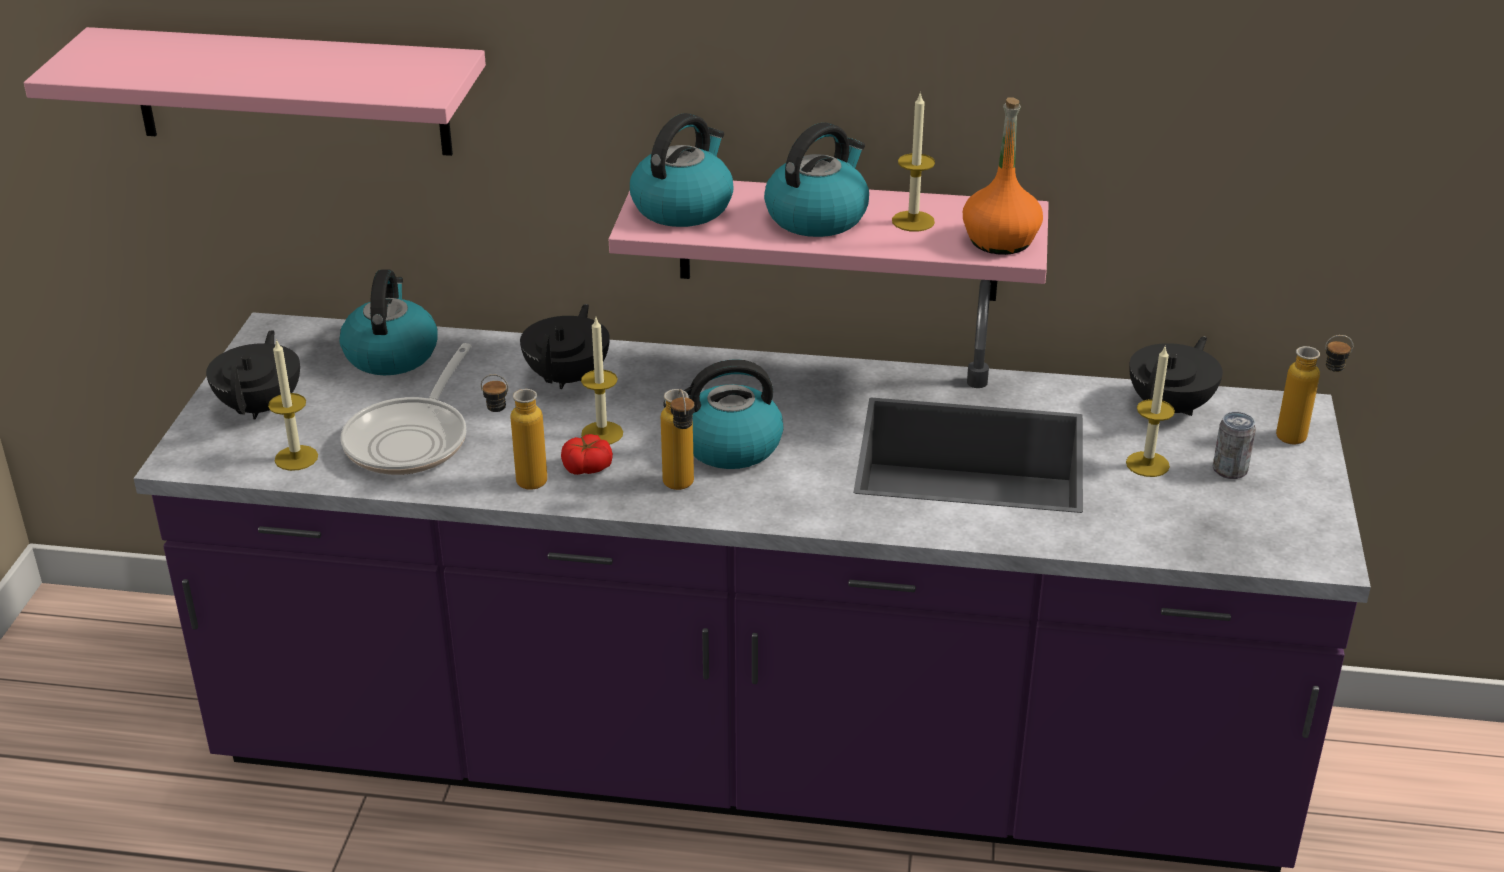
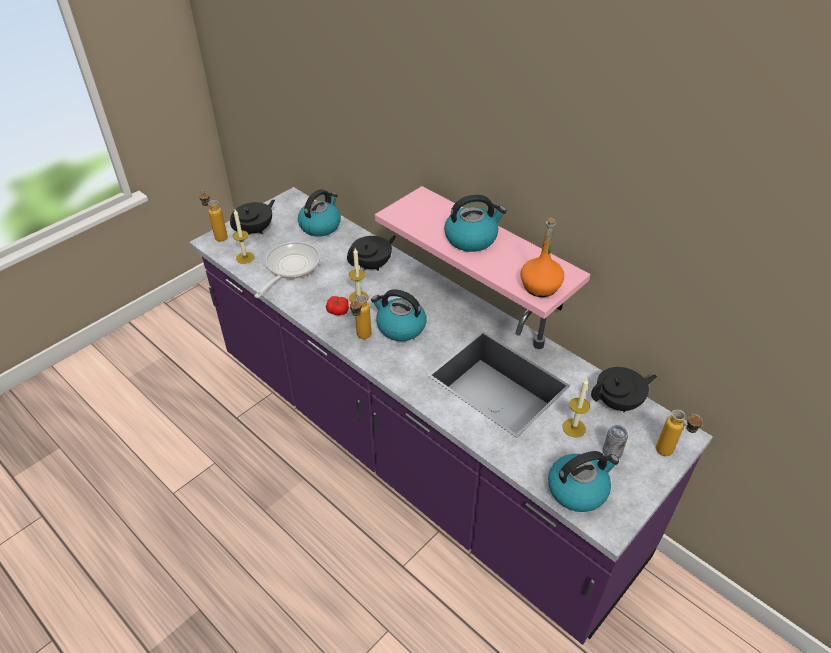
camera: 35 degrees right, 10 degrees up
pink shelf [24,27,486,156] -> none
frying pan [341,343,472,475] -> frying pan turned 150 degrees clockwise [254,242,320,298]
bottle [481,374,547,490] -> bottle moved to [199,190,228,241]
kettle [630,113,734,227] -> kettle moved to [548,451,619,512]
candle [892,92,935,232] -> none

